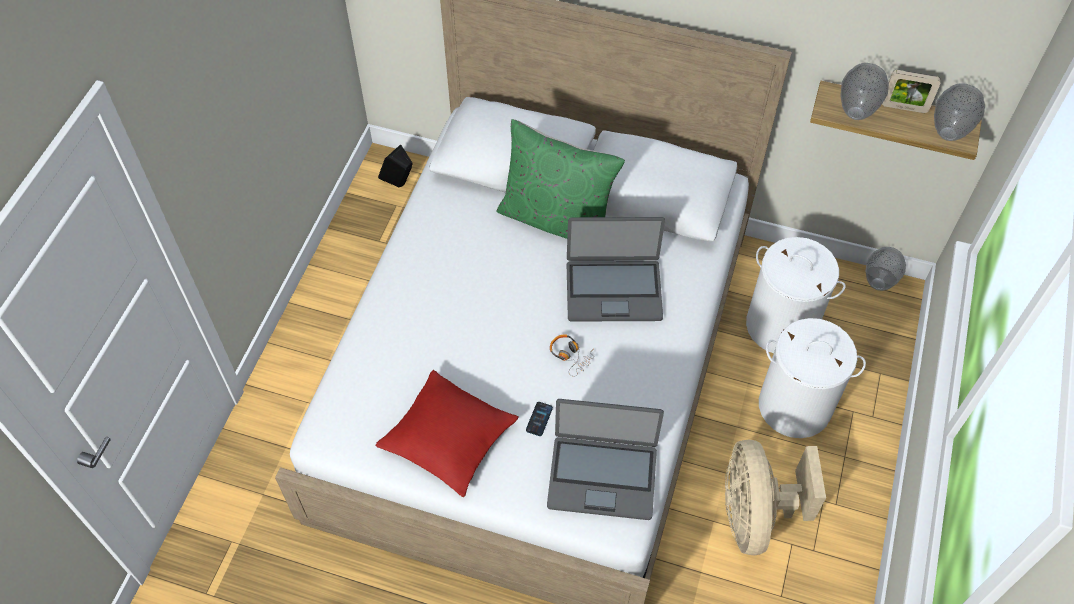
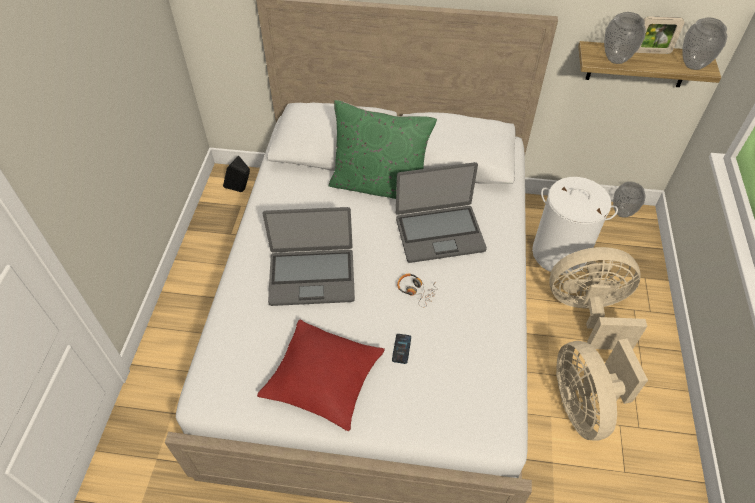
camera: 10 degrees left, 5 degrees down
laptop [547,399,664,520] -> laptop moved to [263,207,355,306]
white laundry basket [759,318,866,438] -> beige fan [549,247,647,350]

